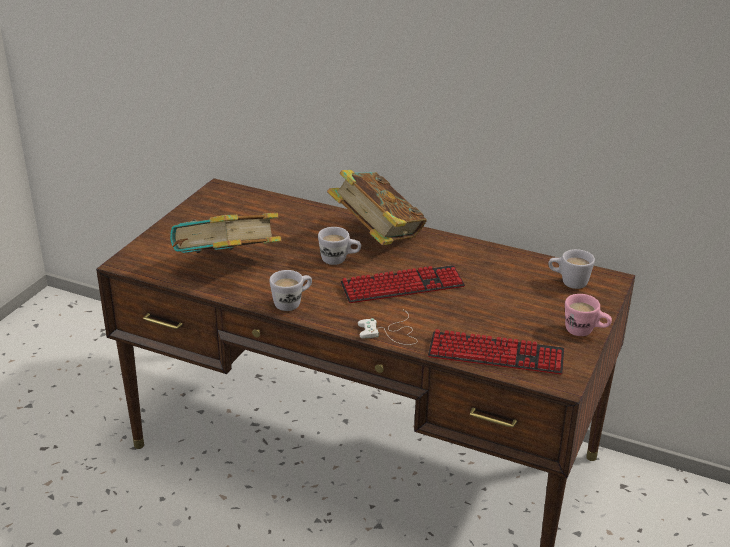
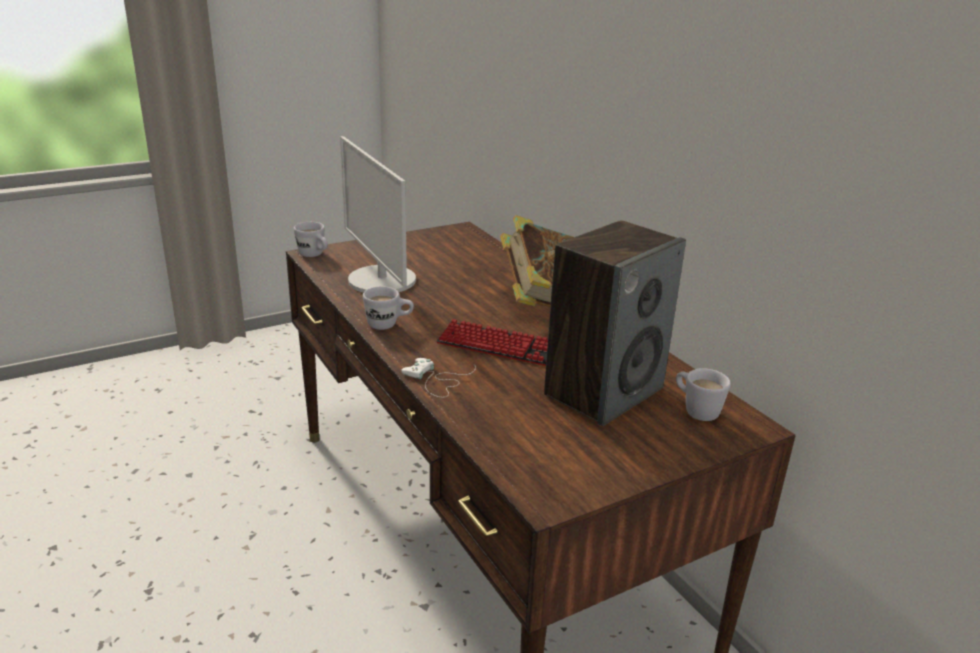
camera: 35 degrees right, 5 degrees down
book [170,213,281,253] -> monitor [340,136,416,293]
white mug [318,227,361,265] -> white mug moved to [294,222,328,257]
keyboard [428,329,564,374] -> none
pink mug [565,294,612,336] -> none
none -> speaker [544,220,686,426]

